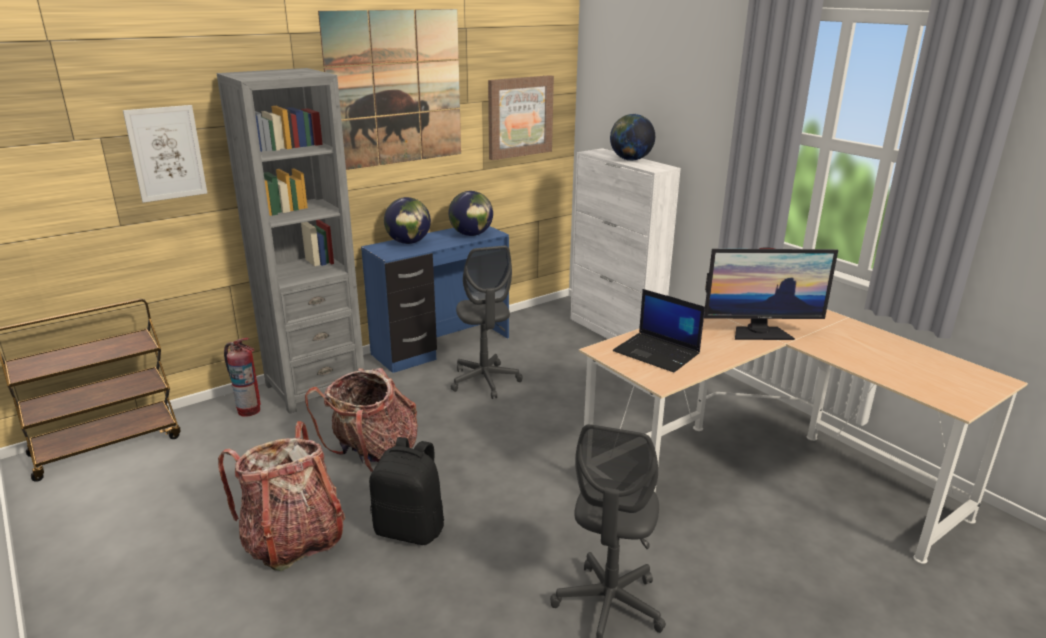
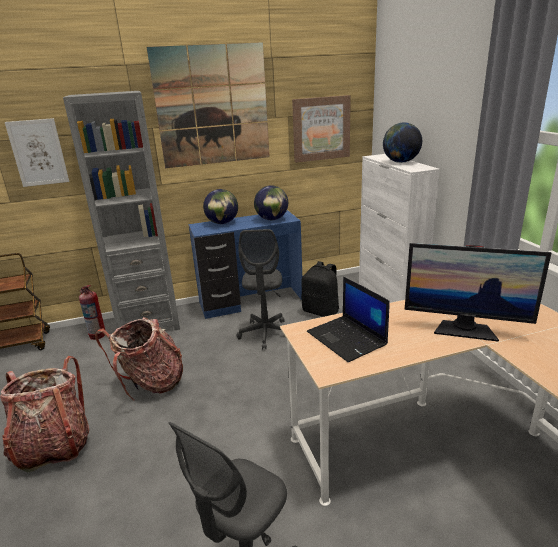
camera: 20 degrees right, 0 degrees up
black backpack [369,437,444,545] -> black backpack moved to [301,261,339,317]

